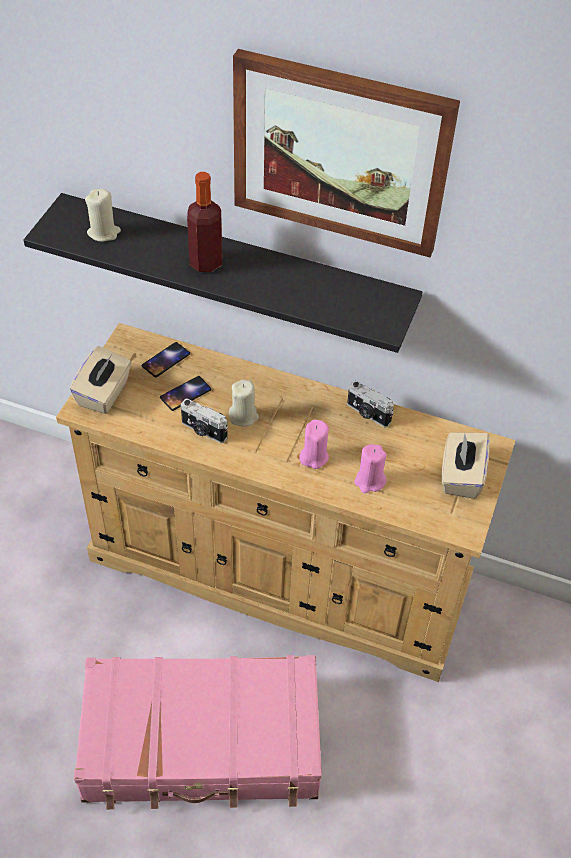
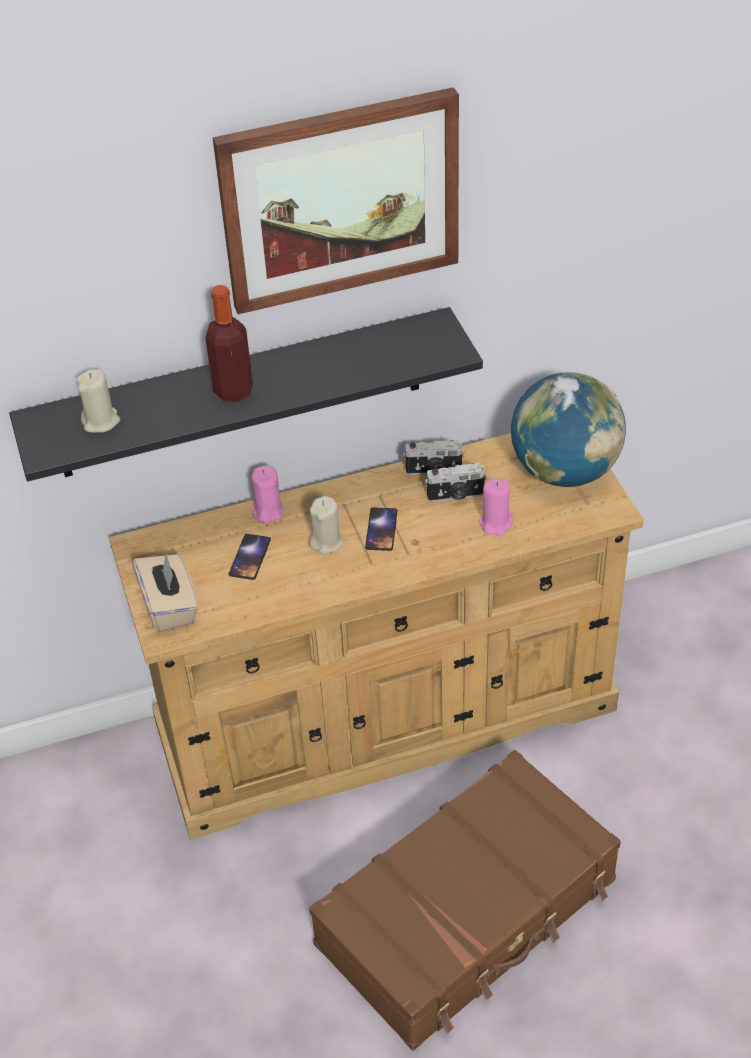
camera: 35 degrees left, 5 degrees down
pink suitcase [74,655,322,810] -> brown suitcase [309,750,621,1051]
phone [141,342,190,377] -> phone moved to [365,508,397,551]
camera [181,398,228,443] -> camera moved to [425,463,487,502]
pink candle [299,419,329,469] -> pink candle moved to [251,465,284,523]
beige tissue box [442,433,490,499] -> globe [511,372,626,487]

